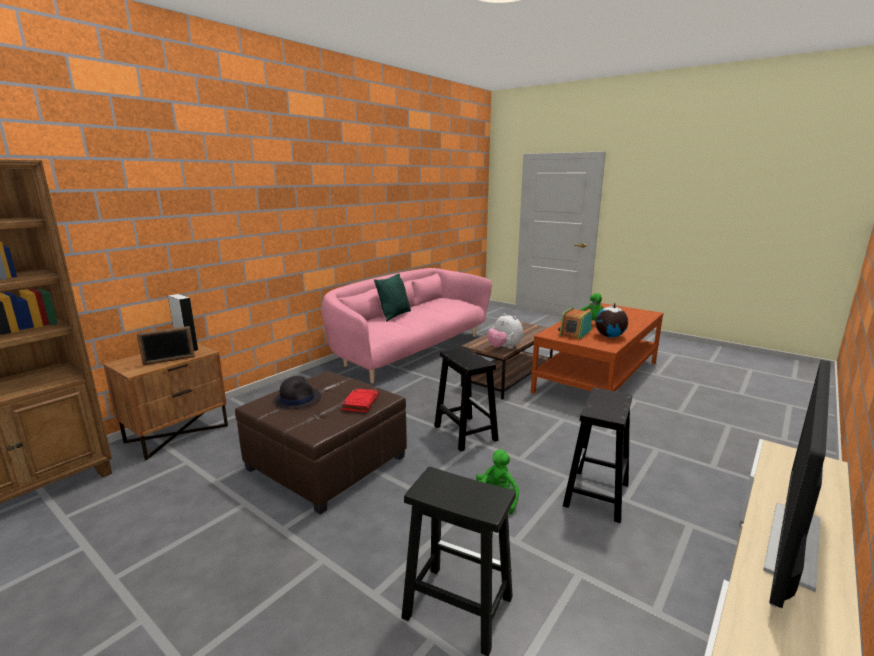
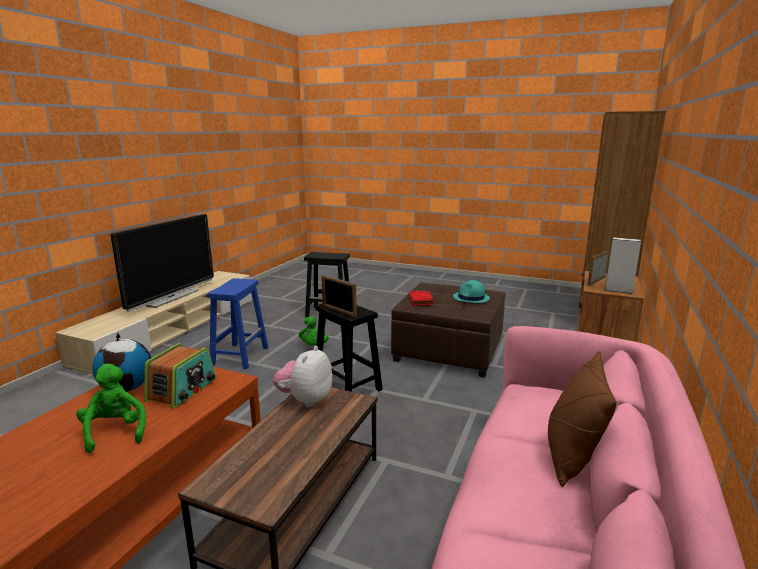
camera: 165 degrees right, 0 degrees up
black hat [273,376,321,410] -> turquoise hat [453,280,490,303]
green pillow [374,273,411,322] -> brown pillow [548,351,617,487]
plush toy [487,313,523,349] -> plush toy turned 105 degrees counterclockwise [273,346,332,407]
black stool [563,388,632,523] -> blue stool [207,278,268,369]
none -> picture frame [321,275,357,317]

